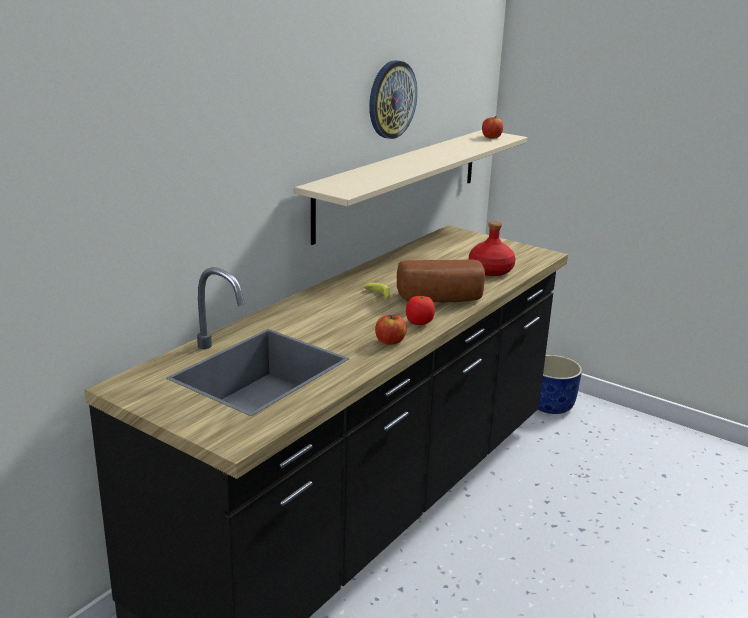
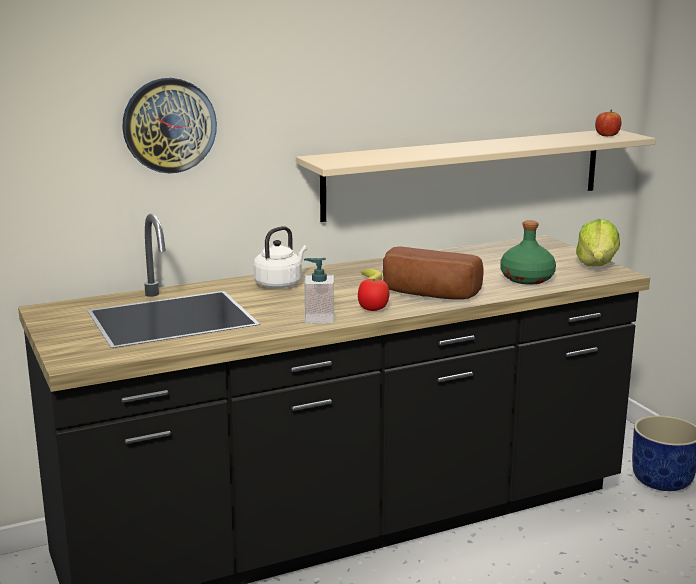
camera: 30 degrees right, 5 degrees down
wall clock [369,60,417,139] -> wall clock moved to [122,78,217,174]
apple [375,315,407,345] -> soap dispenser [304,258,334,323]
red bottle [469,221,516,276] -> green bottle [500,220,556,285]
none -> white kettle [253,226,307,288]
none -> lettuce [576,219,620,266]

